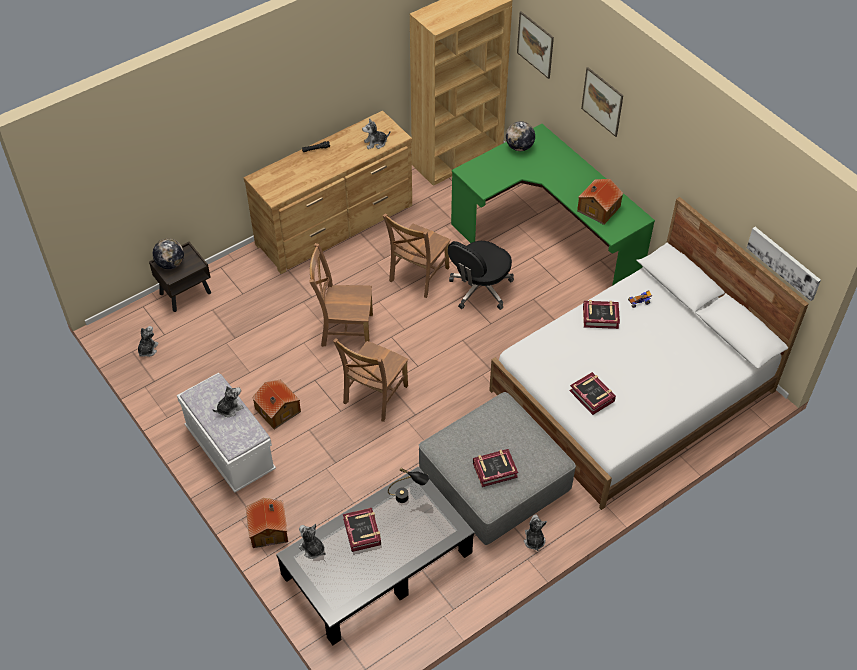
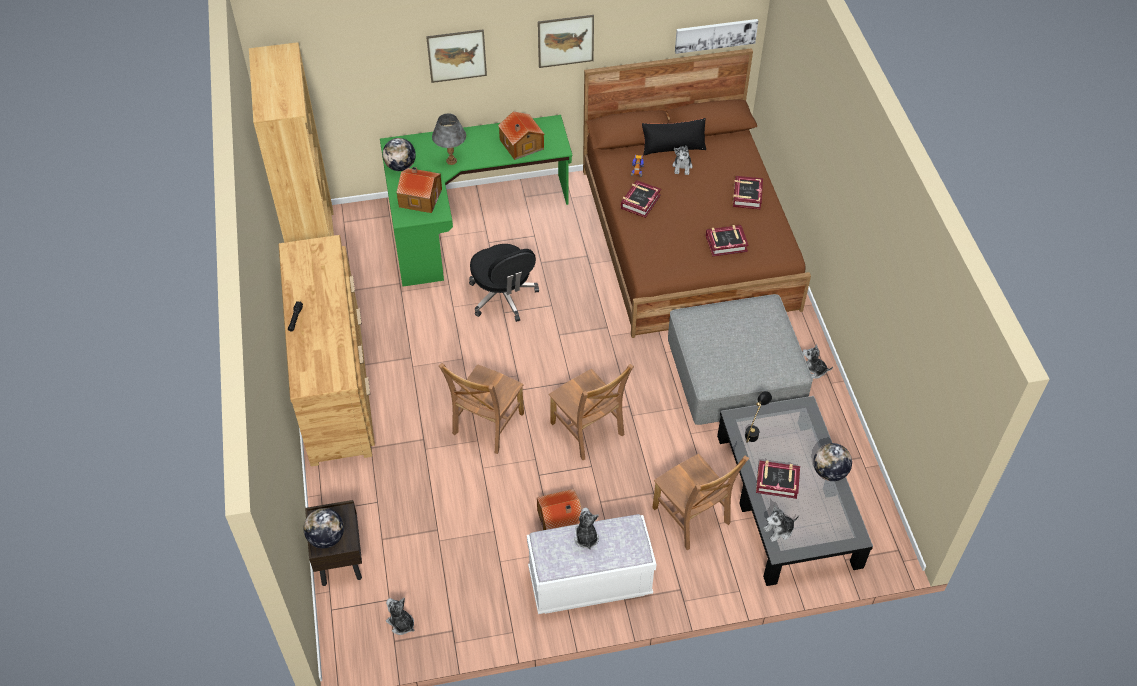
camera: 65 degrees left, 0 degrees up
toy house [246,498,288,548] -> toy house moved to [396,167,442,213]
plush toy [362,118,390,149] -> plush toy moved to [672,146,693,175]
brown chair [383,213,451,298] -> brown chair moved to [652,454,749,550]
book [473,449,518,487] -> book moved to [732,176,763,210]
white bed [489,197,809,510] -> brown bed [583,48,811,338]
picture [517,11,554,79] -> picture moved to [538,15,594,68]
none -> grey table lamp [432,113,466,165]
none -> black pillow [642,118,706,156]
none -> globe [813,443,852,481]

